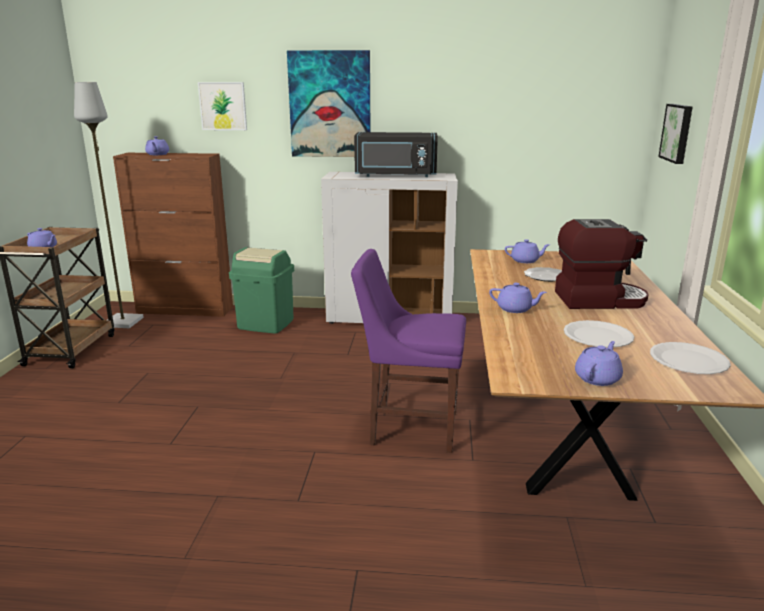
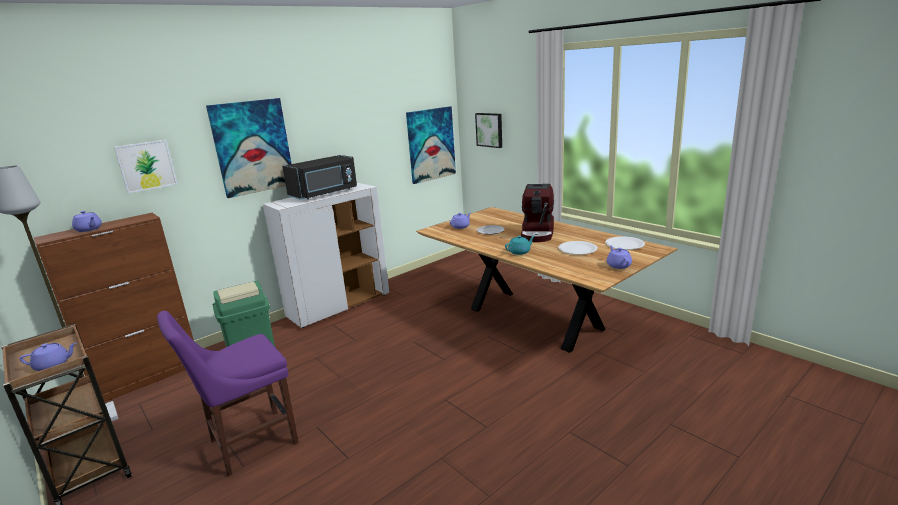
camera: 45 degrees left, 0 degrees up
purple chair [351,249,466,453] -> purple chair moved to [157,311,299,476]
purple teapot [489,283,547,313] -> turquoise teapot [505,236,535,255]
coffee machine [555,219,648,309] -> coffee machine turned 150 degrees clockwise [521,184,554,242]
none -> picture [406,106,456,184]

